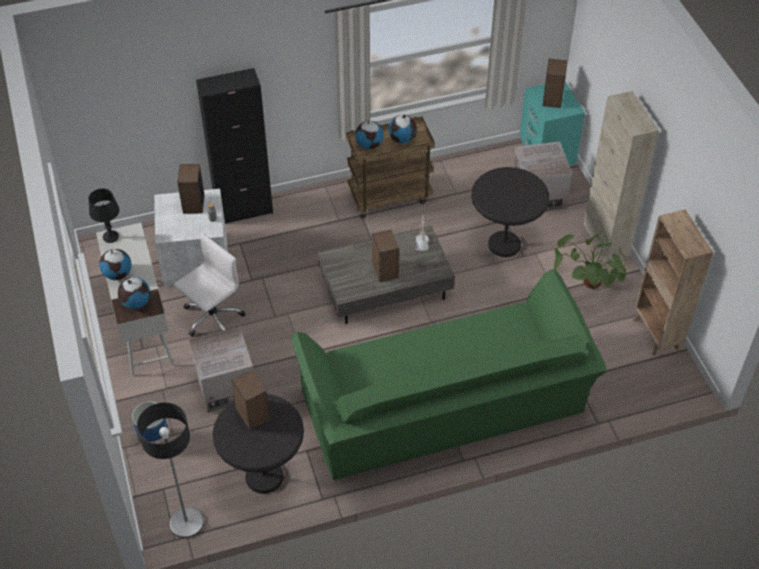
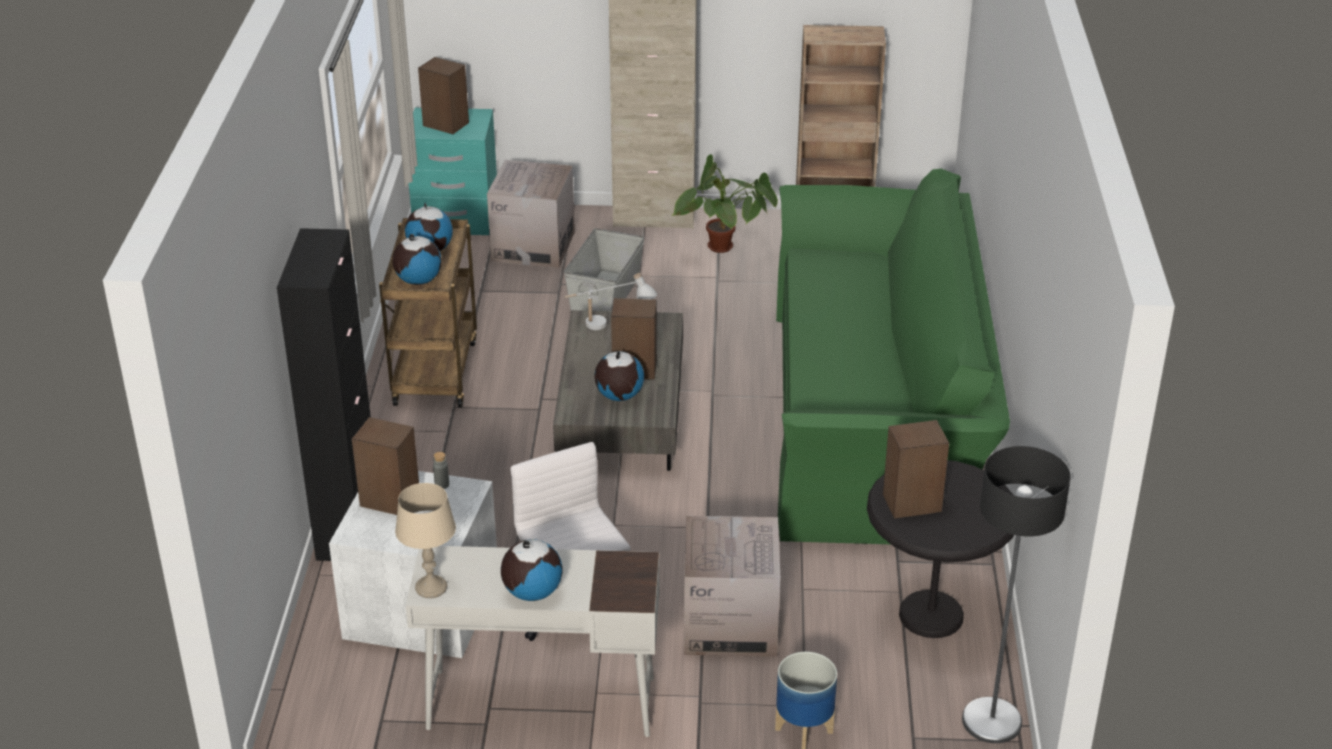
camera: 70 degrees left, 15 degrees down
black table lamp [88,189,119,243] -> beige table lamp [395,483,456,598]
globe [118,277,150,309] -> globe moved to [594,351,644,401]
black side table [471,167,549,257] -> grey storage box [564,228,644,311]

